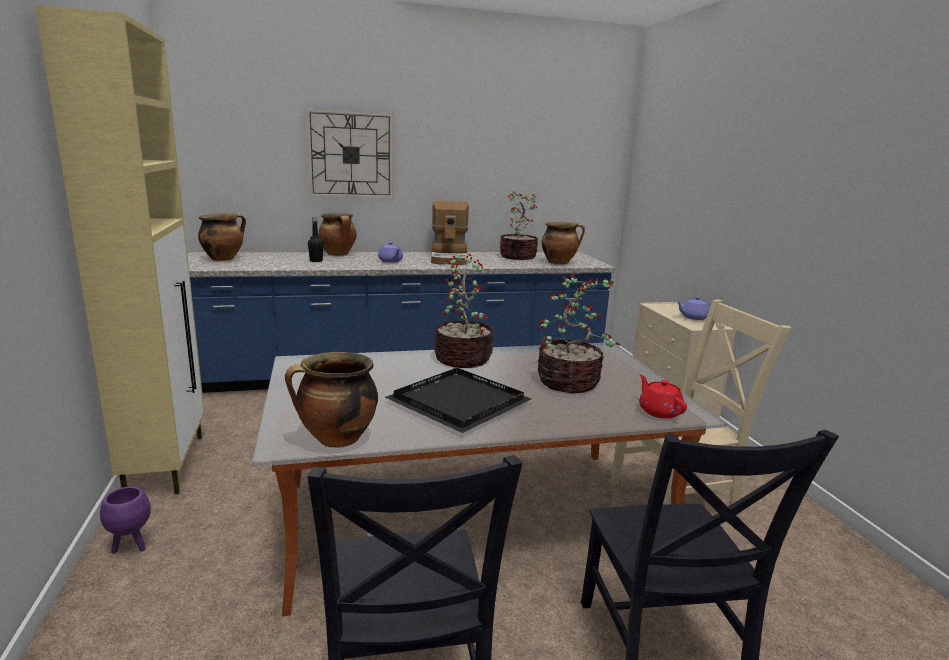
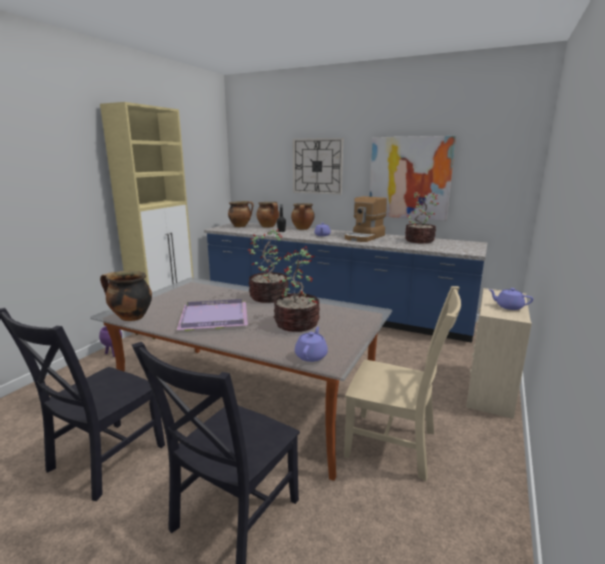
camera: 40 degrees right, 0 degrees up
black tray [385,368,531,433] -> purple tray [176,299,248,331]
cooking pot [542,222,585,264] -> cooking pot moved to [256,202,279,228]
red teapot [639,374,687,419] -> purple teapot [295,327,328,362]
none -> picture [370,136,456,221]

